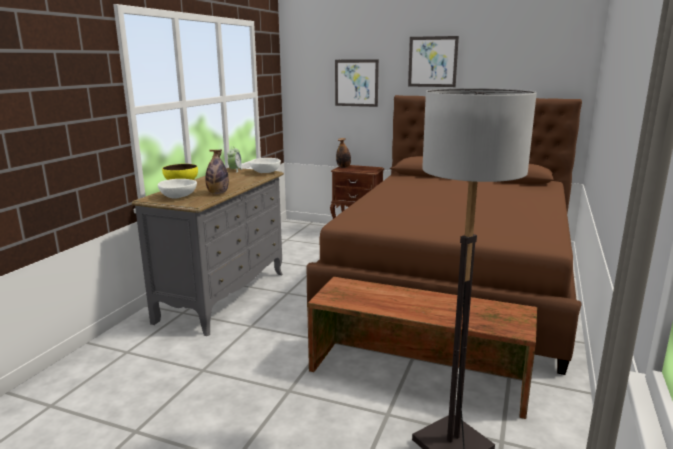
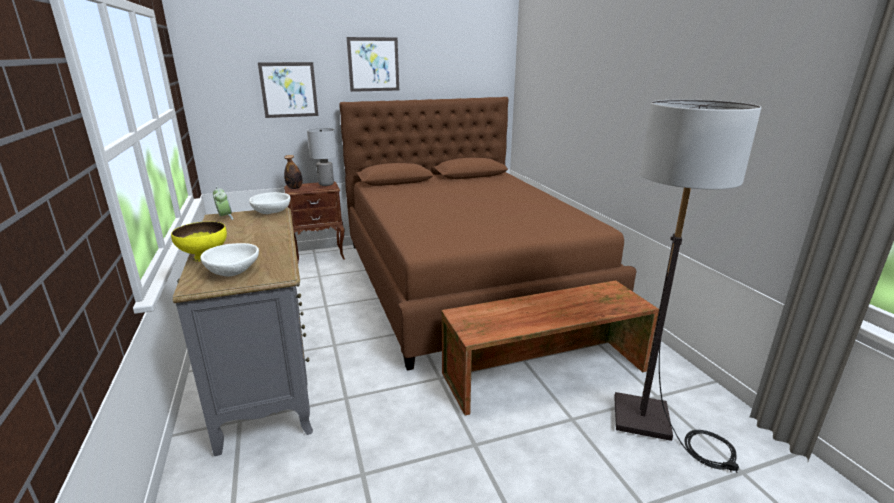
camera: 40 degrees left, 5 degrees up
bottle [205,150,229,194] -> none
none -> grey table lamp [307,128,337,186]

